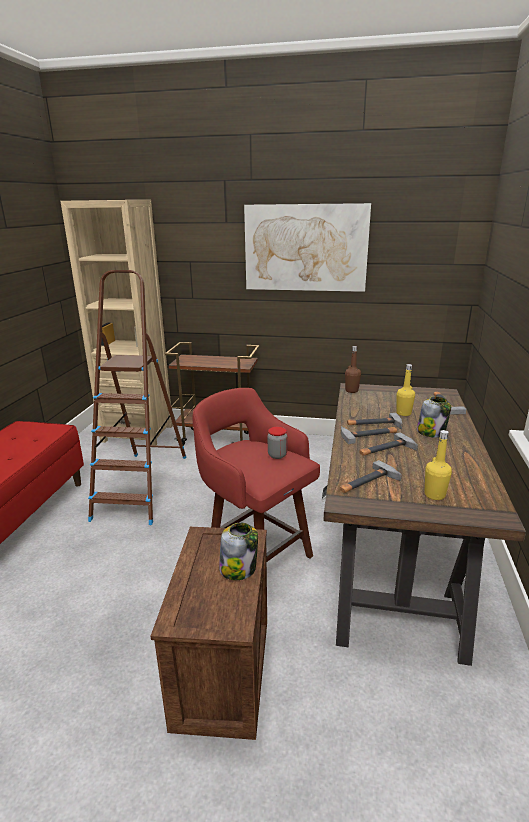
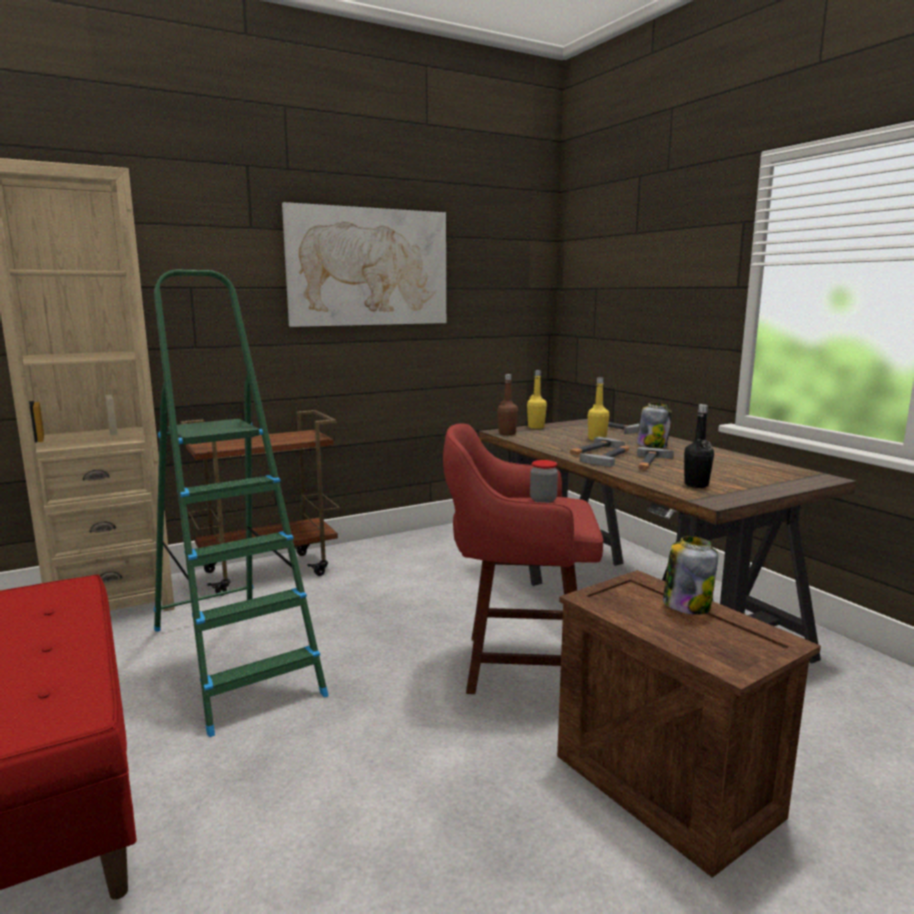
camera: 40 degrees left, 10 degrees down
brown step ladder [88,270,186,525] -> green step ladder [154,270,328,737]
hammer [339,460,402,493] -> black bottle [684,404,714,488]
yellow bottle [424,430,452,500] -> yellow bottle moved to [527,370,547,429]

